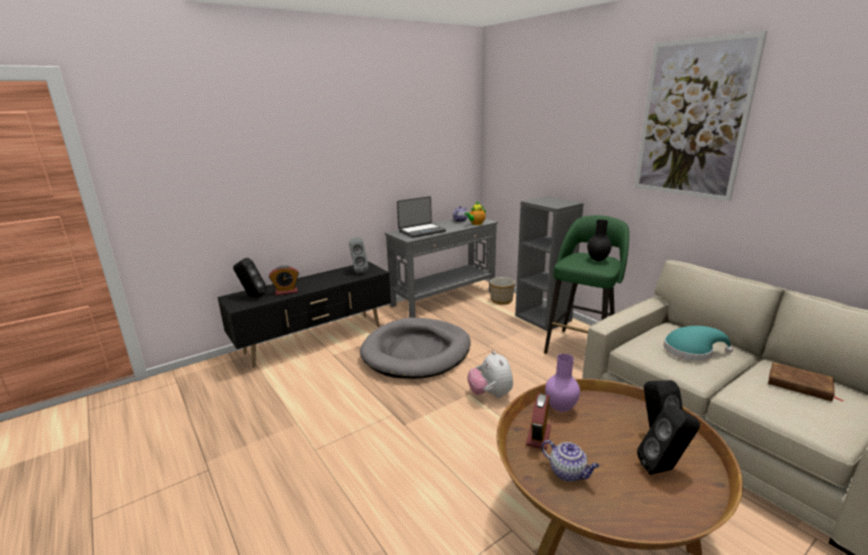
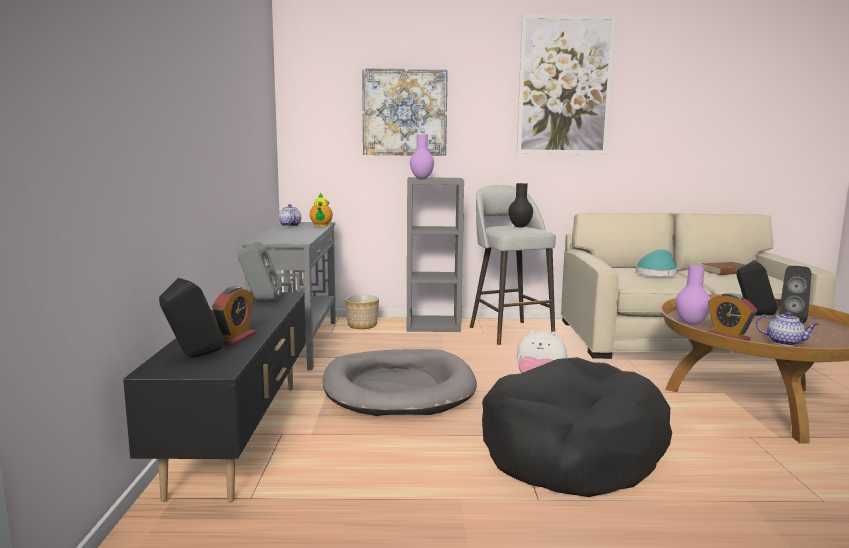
camera: 55 degrees left, 10 degrees down
laptop [397,196,446,238] -> none
teapot [541,440,599,482] -> teapot turned 45 degrees clockwise [756,311,819,346]
green stool [544,215,629,354] -> grey stool [470,185,556,345]
none -> picture [362,68,448,156]
none -> purple vase [410,134,434,179]
none -> black dog bed [482,357,672,497]

